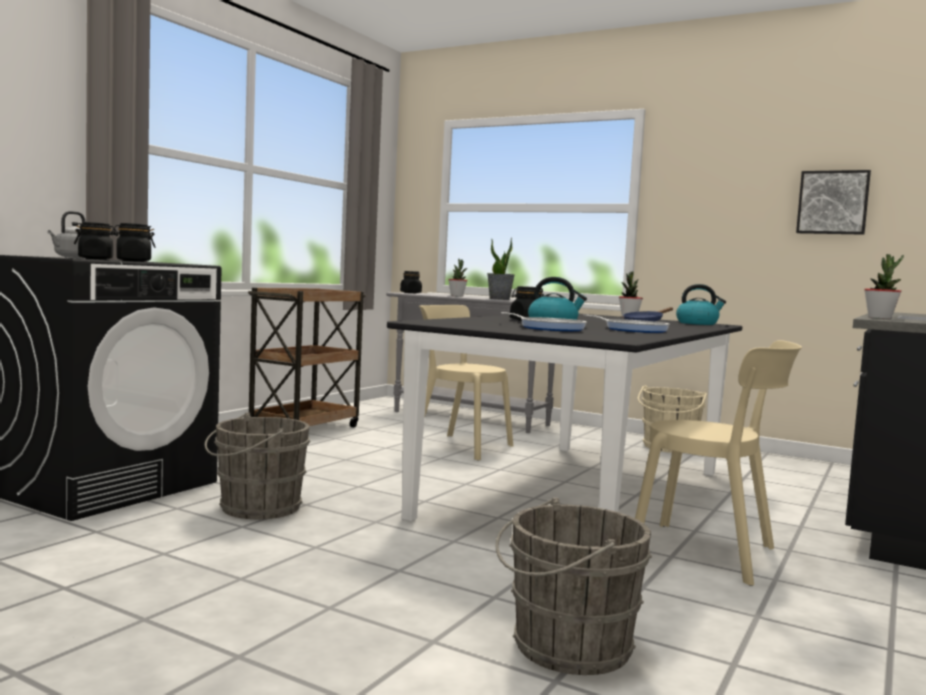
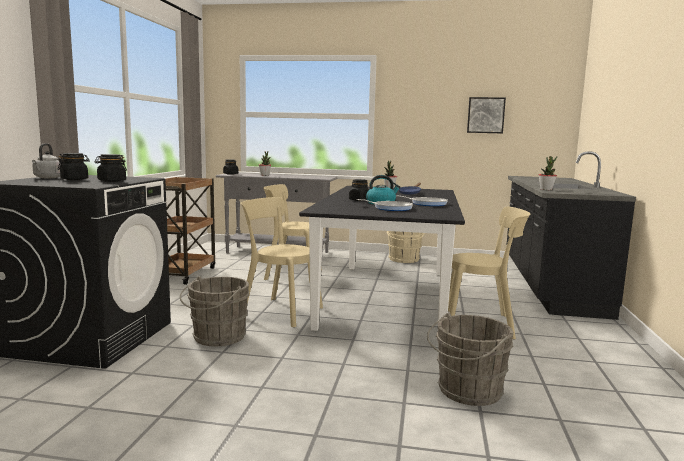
camera: 20 degrees left, 5 degrees up
potted plant [487,238,515,300] -> none
kettle [676,284,726,325] -> none
none -> beige chair [240,197,323,328]

